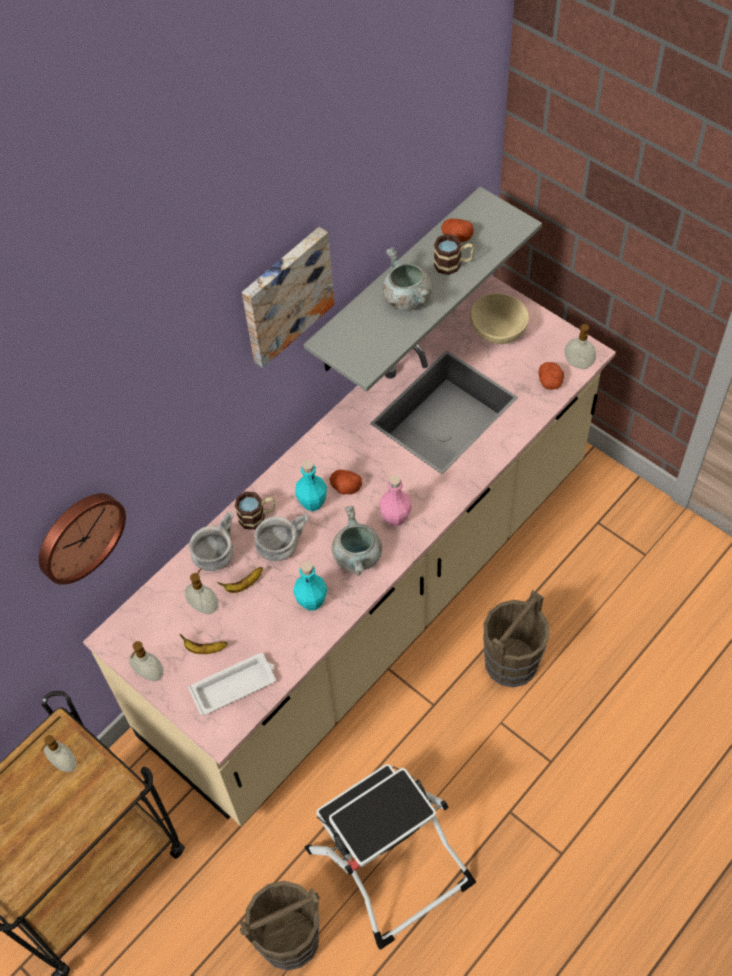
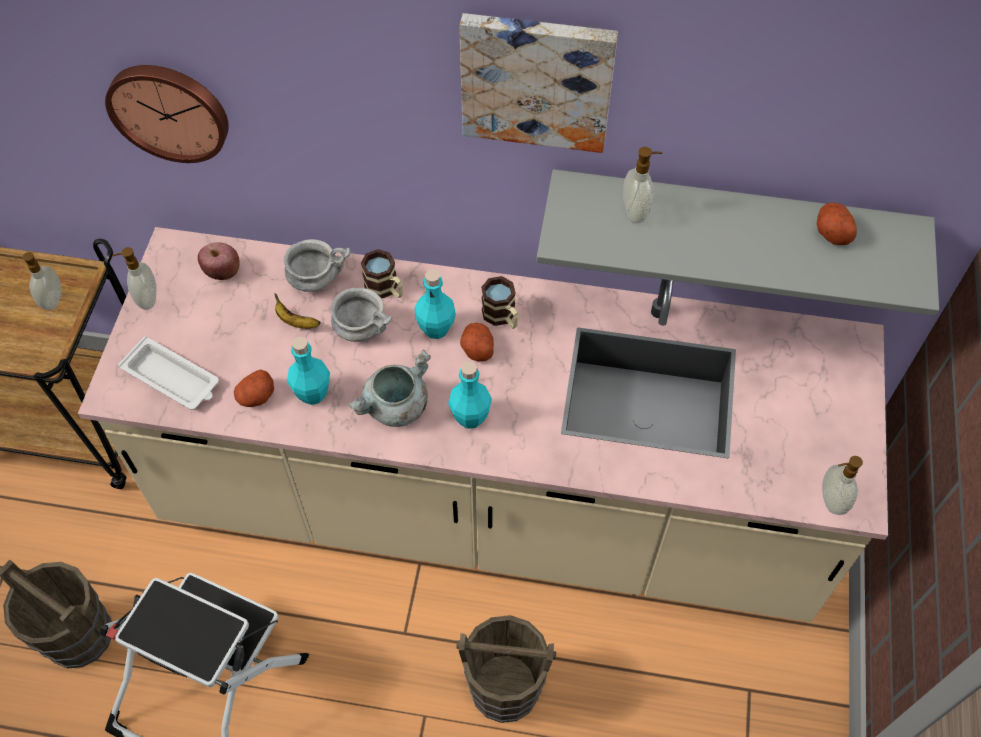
camera: 55 degrees right, 0 degrees up
banana [180,634,227,654] -> none
soap dispenser [185,568,218,614] -> soap dispenser moved to [623,147,662,223]
pink bottle [379,475,412,526] -> turquoise bottle [448,361,492,429]
grey cooking pot [382,247,432,311] -> none
mug [434,234,474,275] -> mug moved to [481,276,519,329]
beige bowl [470,293,529,344] -> none
potato [539,362,564,390] -> potato moved to [234,370,274,407]
none -> apple [198,242,240,280]

